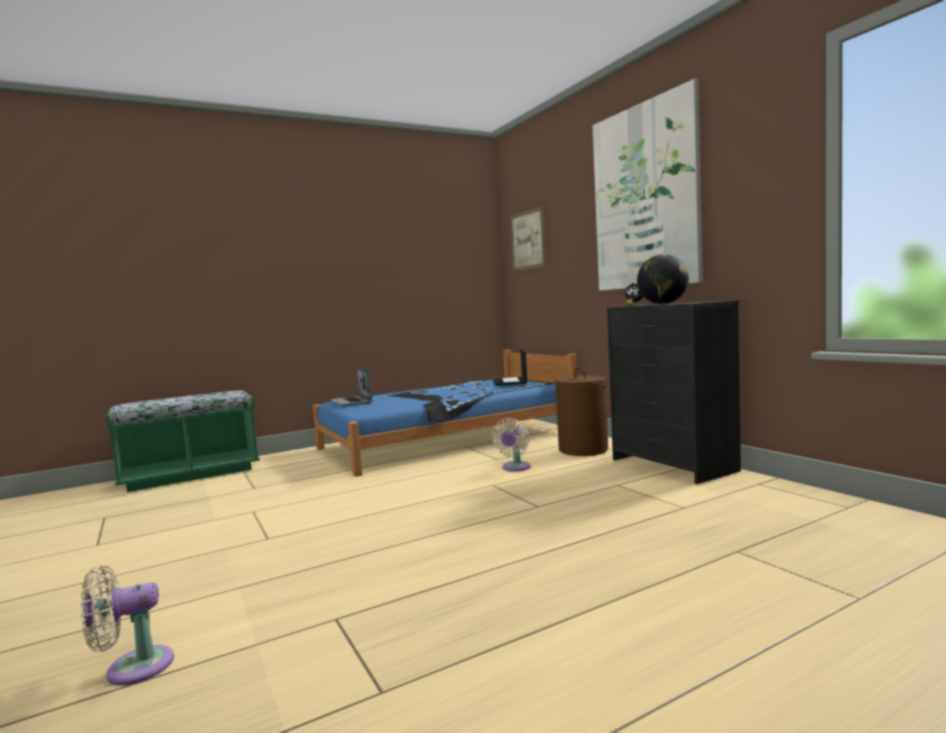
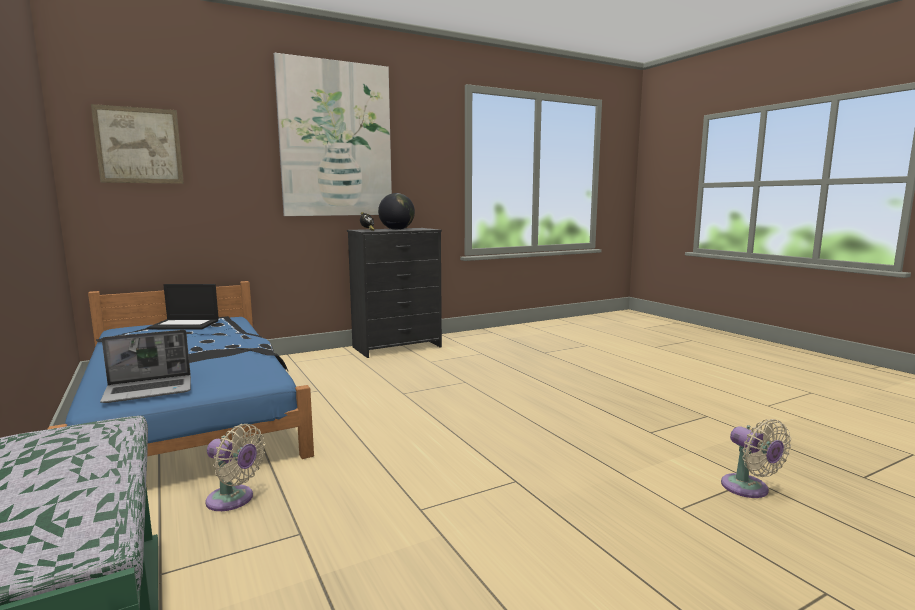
camera: 90 degrees left, 5 degrees up
beige fan [492,418,531,471] -> beige fan moved to [205,424,266,511]
brown laundry basket [555,367,608,456] -> none

